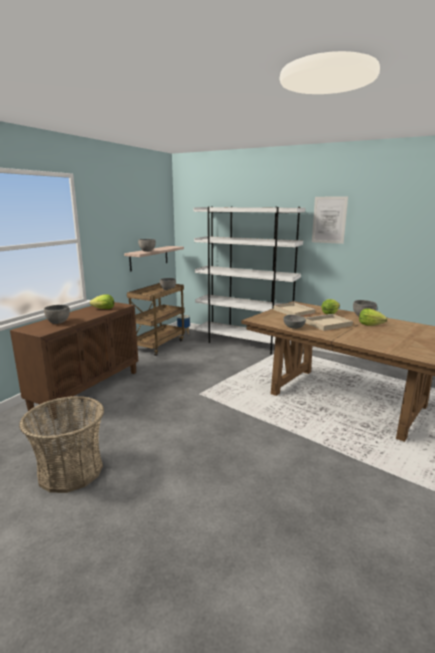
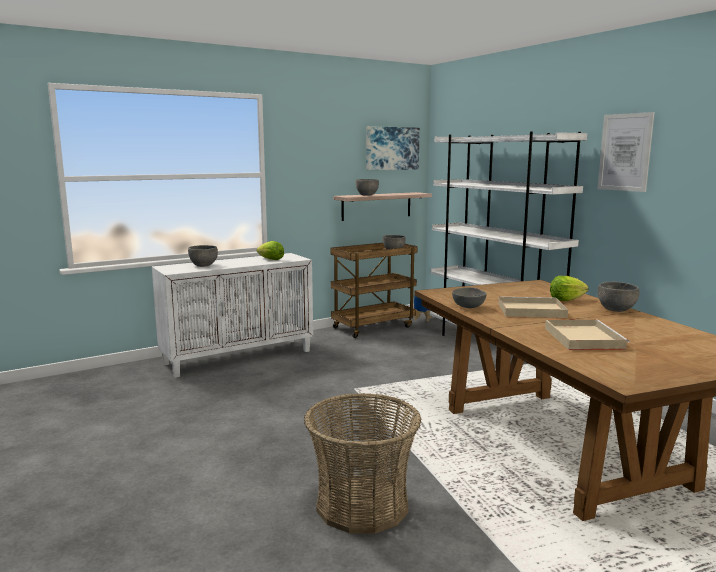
camera: 30 degrees right, 5 degrees down
brown cabinet [10,302,138,419] -> white cabinet [152,253,313,378]
basket [19,396,104,493] -> basket moved to [304,393,422,534]
beige tray [273,302,316,316] -> beige tray moved to [545,319,630,350]
lettuce [359,308,387,326] -> none
none -> picture [366,126,420,170]

